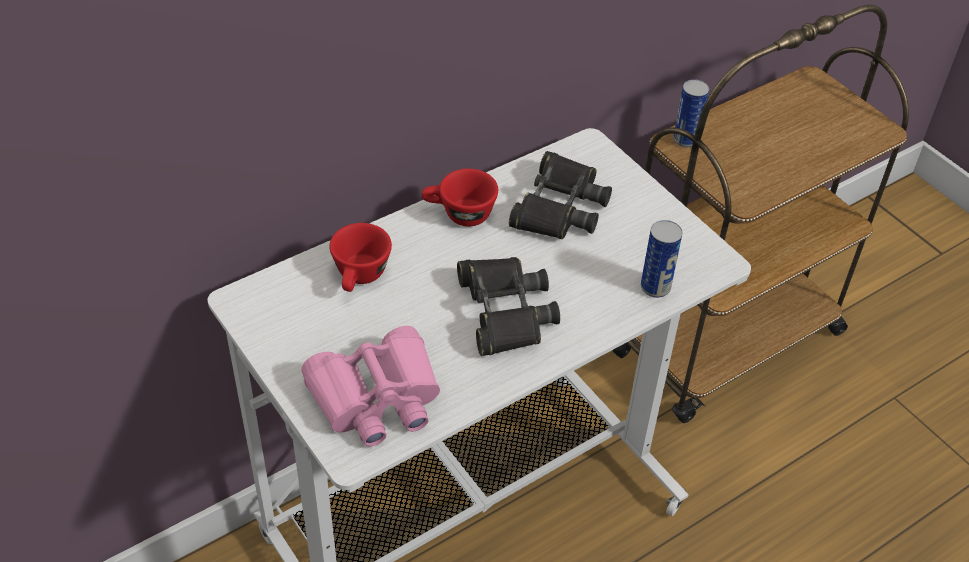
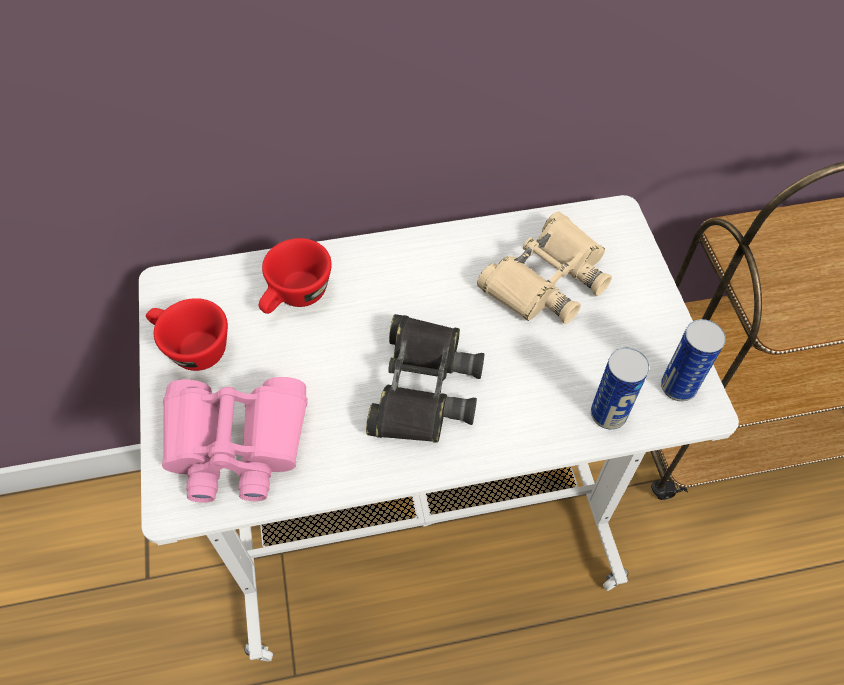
camera: 25 degrees right, 10 degrees up
red cup [422,169,498,227] -> red cup moved to [146,298,228,371]
black binoculars [509,151,612,239] -> beige binoculars [477,211,612,324]
can [673,79,709,148] -> can moved to [661,319,726,401]

